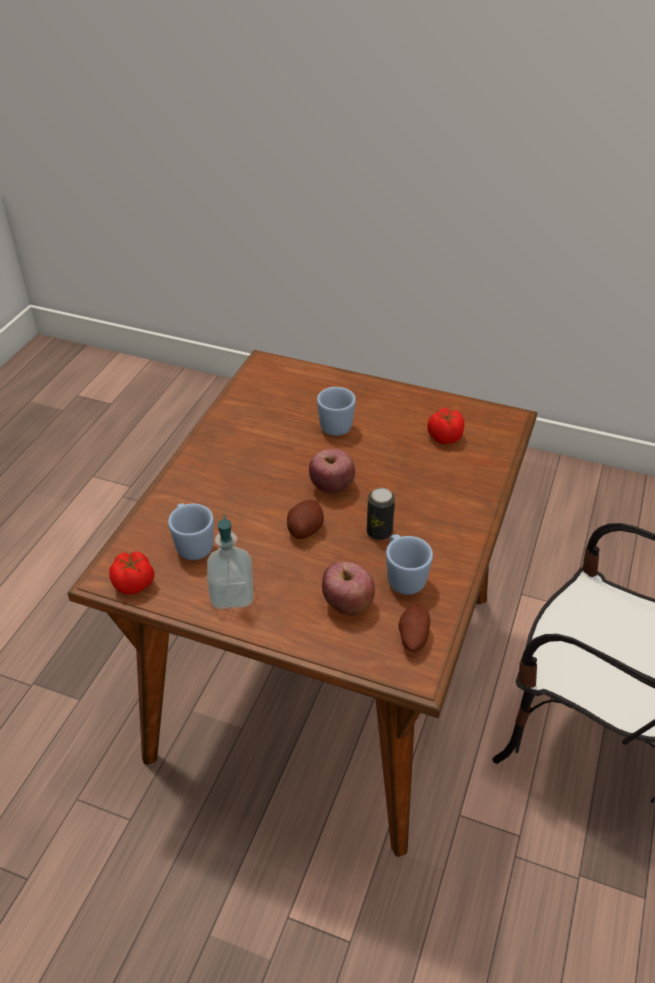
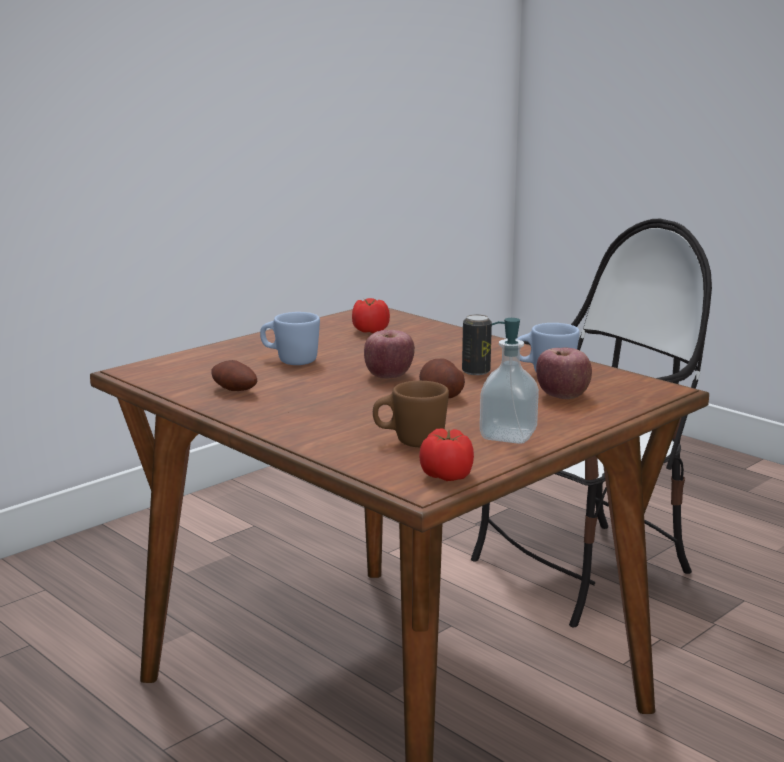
camera: 65 degrees left, 25 degrees down
blue mug [168,503,214,560] -> brown mug [373,381,449,447]
potato [398,604,430,652] -> potato moved to [211,360,257,391]

